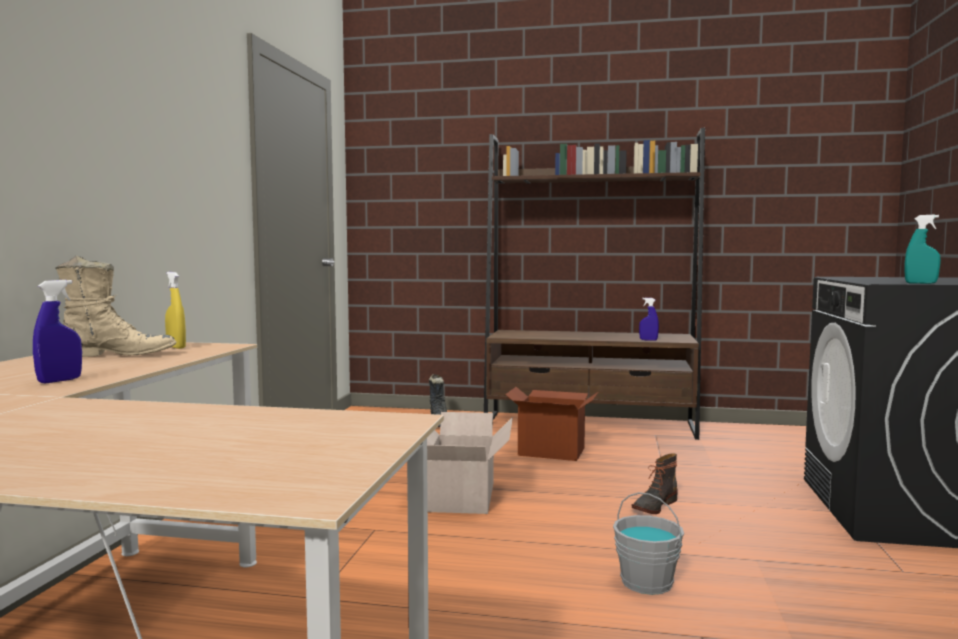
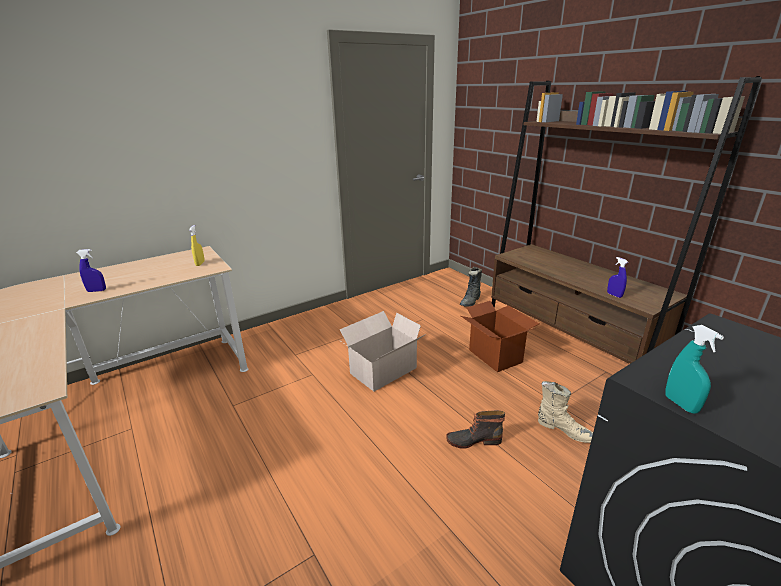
camera: 45 degrees right, 20 degrees up
beige boot [56,256,176,357] -> beige boot moved to [538,381,593,443]
grey bucket [613,492,684,595] -> none

